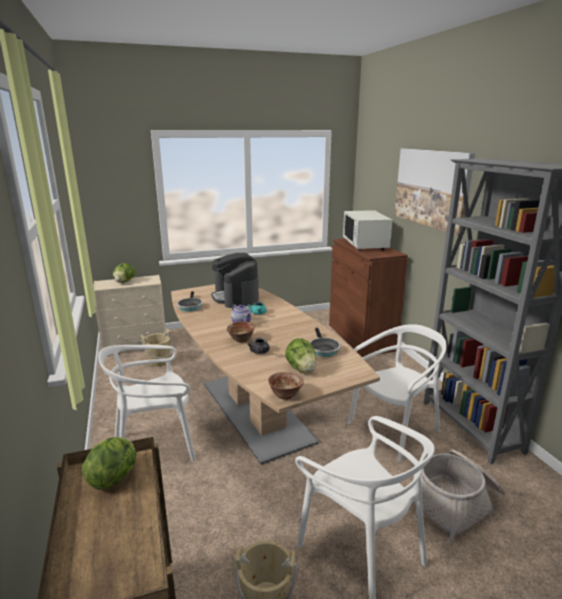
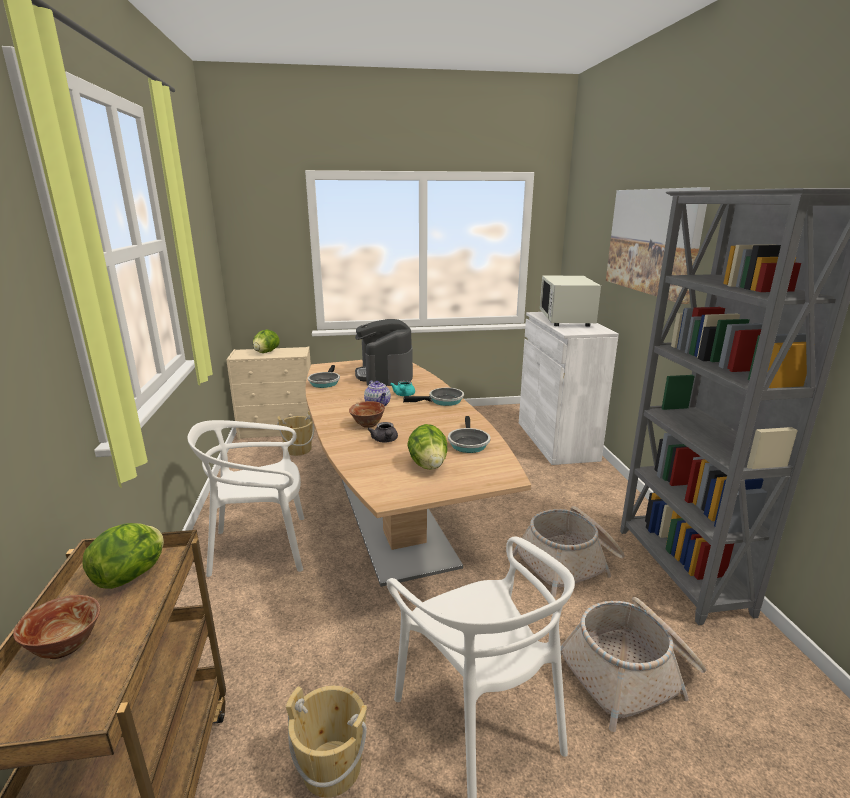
camera: 10 degrees right, 0 degrees up
bowl [268,372,304,400] -> bowl moved to [13,595,100,659]
brown cabinet [329,239,408,357] -> white cabinet [519,312,619,465]
white chair [348,324,447,462] -> basket [513,506,624,597]
none -> frying pan [403,388,464,406]

